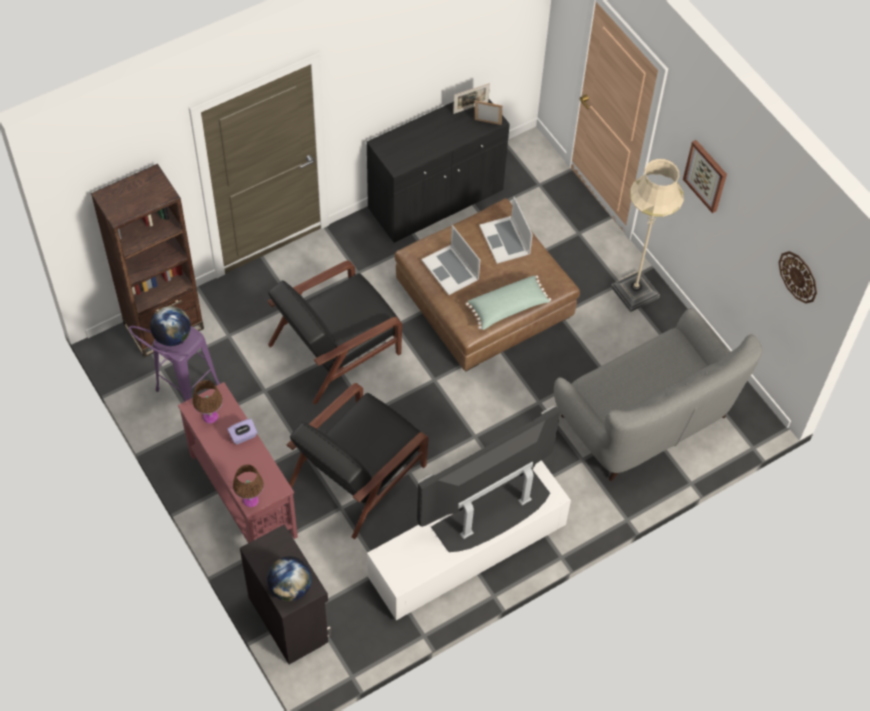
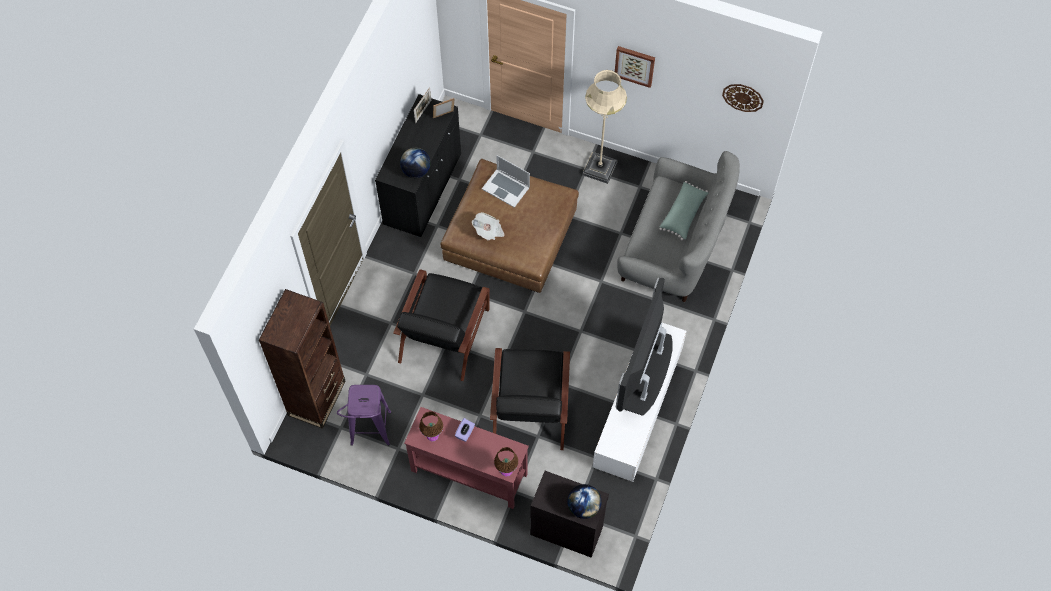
camera: 35 degrees left, 5 degrees up
globe [150,306,191,346] -> globe moved to [400,148,431,178]
laptop [422,225,480,295] -> newspaper [472,212,504,240]
green pillow [466,276,551,330] -> green pillow moved to [659,181,708,240]

